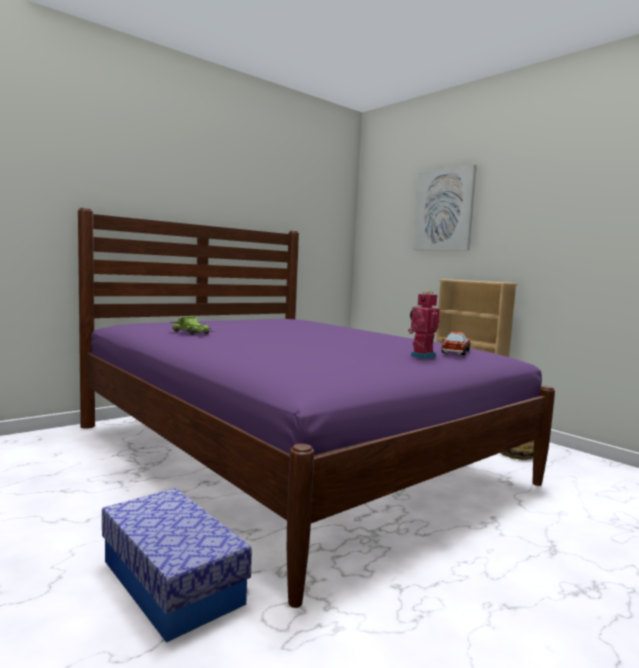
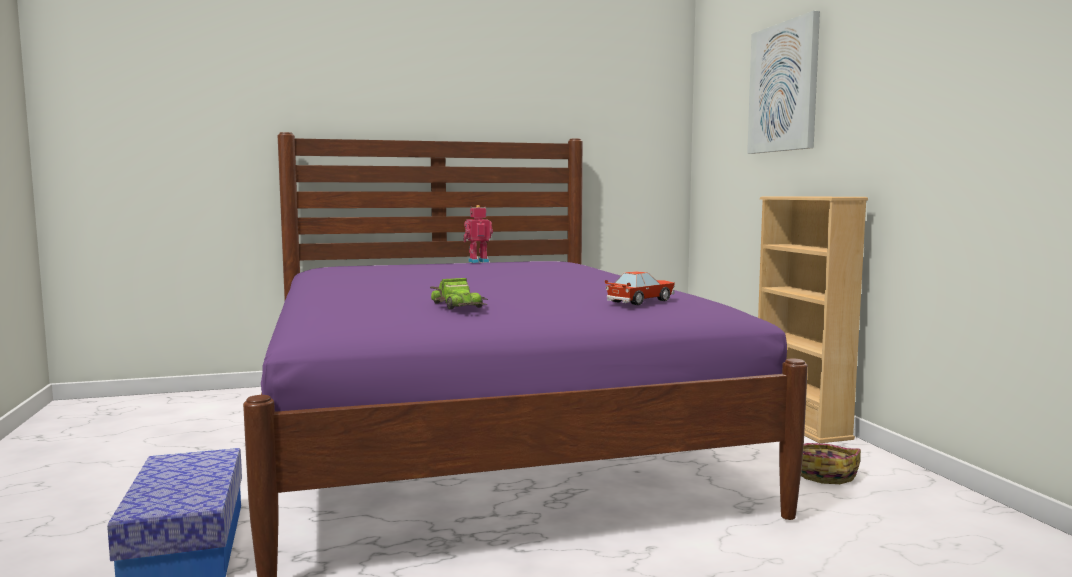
camera: 25 degrees right, 0 degrees up
toy car [171,316,216,335] -> toy car moved to [430,278,488,310]
toy robot [408,291,440,359] -> toy robot moved to [463,205,493,263]

